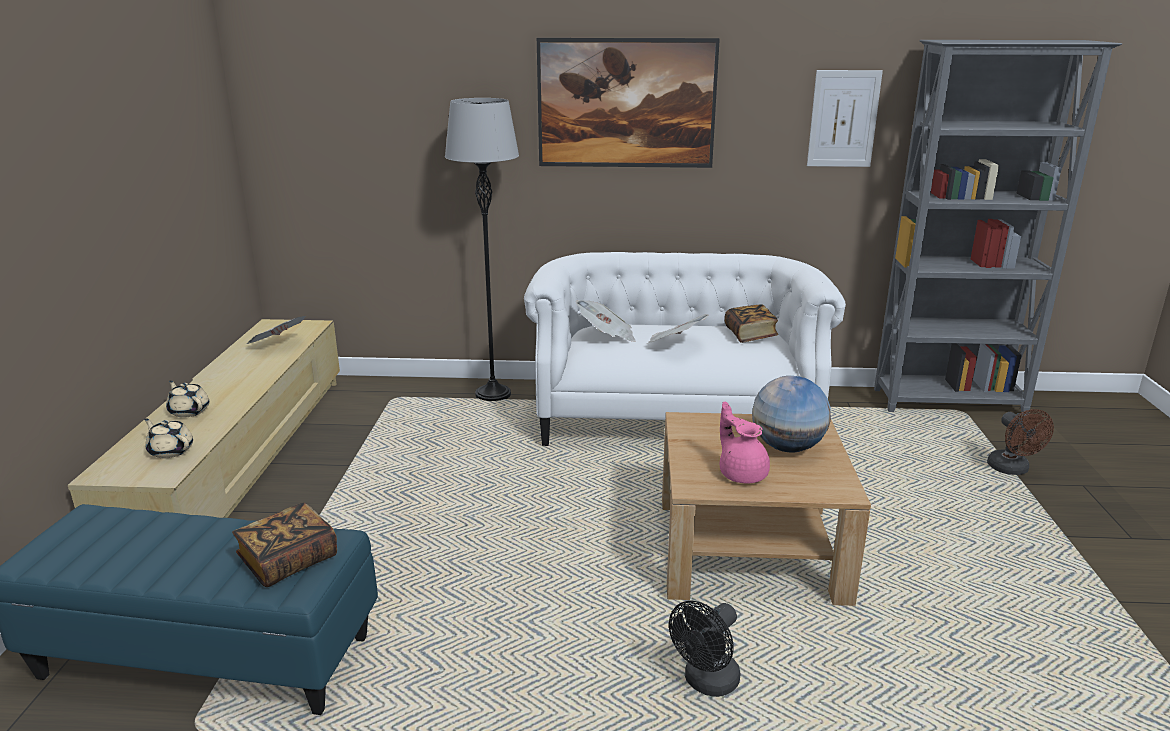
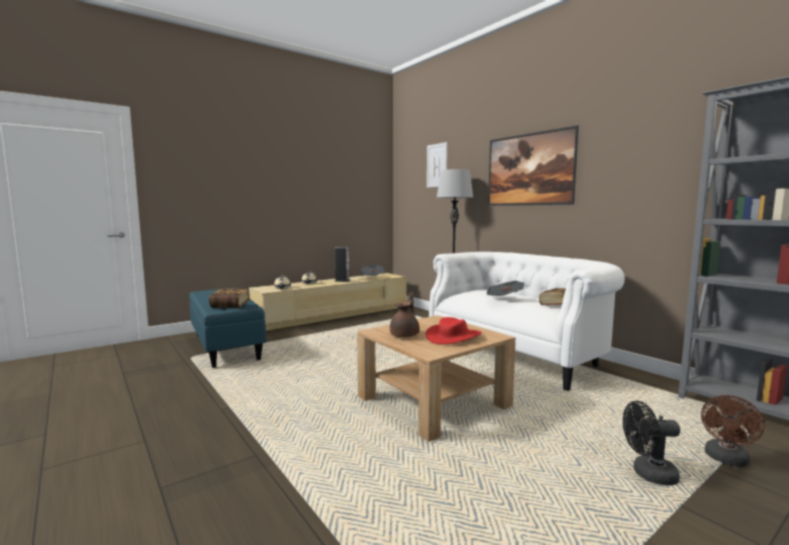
camera: 50 degrees right, 15 degrees down
newspaper [576,300,636,342] -> none
black fan [669,601,741,697] -> black fan moved to [623,401,680,485]
pink teapot [720,402,770,483] -> brown teapot [390,292,420,337]
globe [752,376,831,452] -> red hat [426,317,482,344]
picture [807,70,883,167] -> picture moved to [427,142,447,188]
none -> speaker [334,247,350,282]

